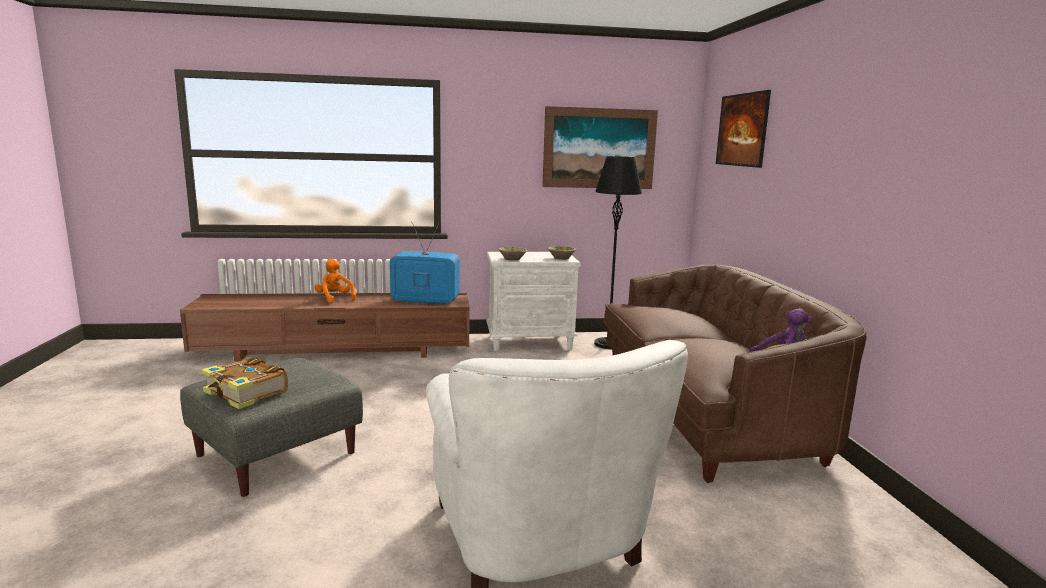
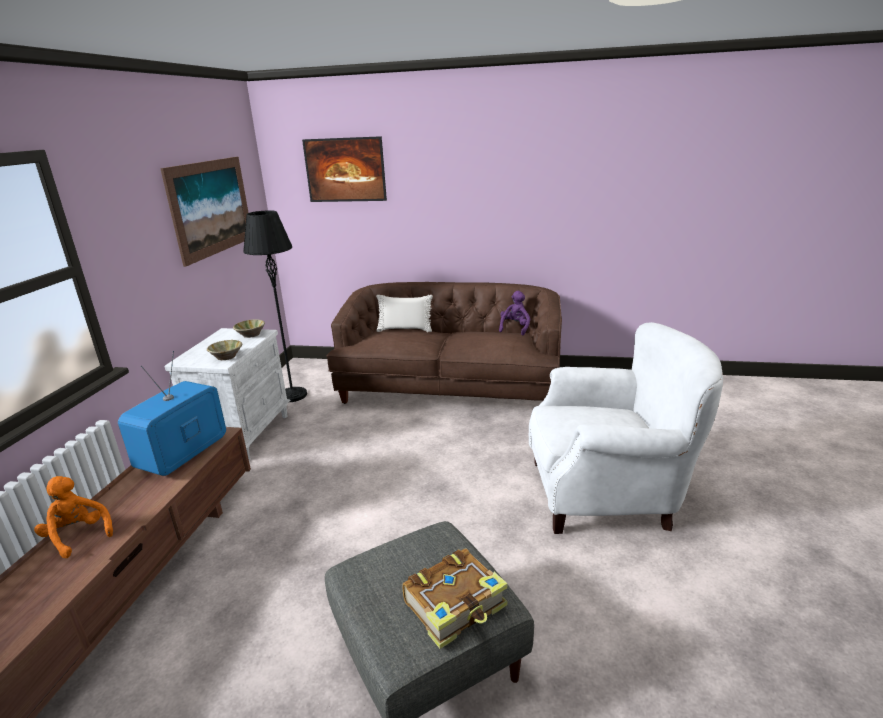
camera: 70 degrees left, 10 degrees up
orange plush toy [315,259,356,303] -> orange plush toy turned 60 degrees clockwise [34,476,113,558]
none -> white pillow [376,295,433,332]

